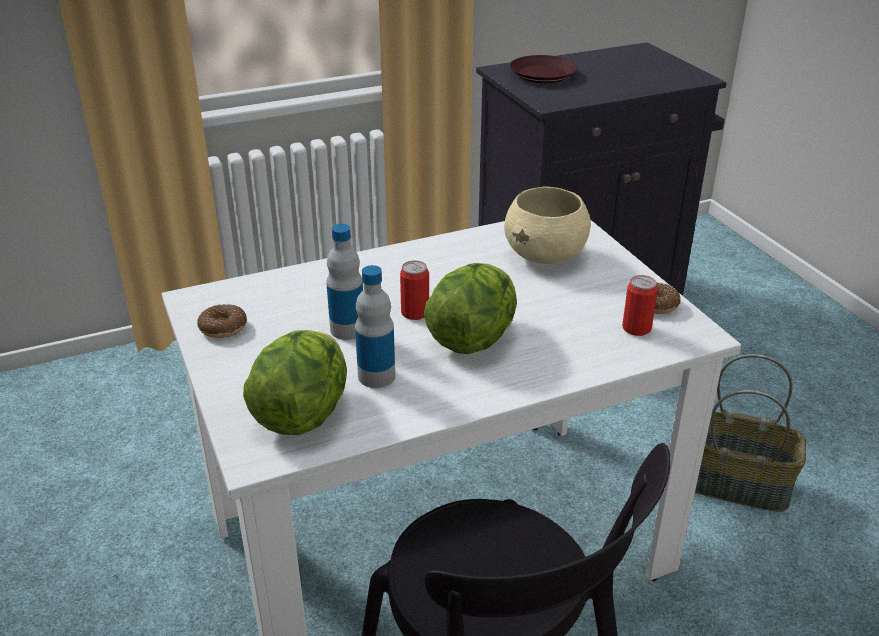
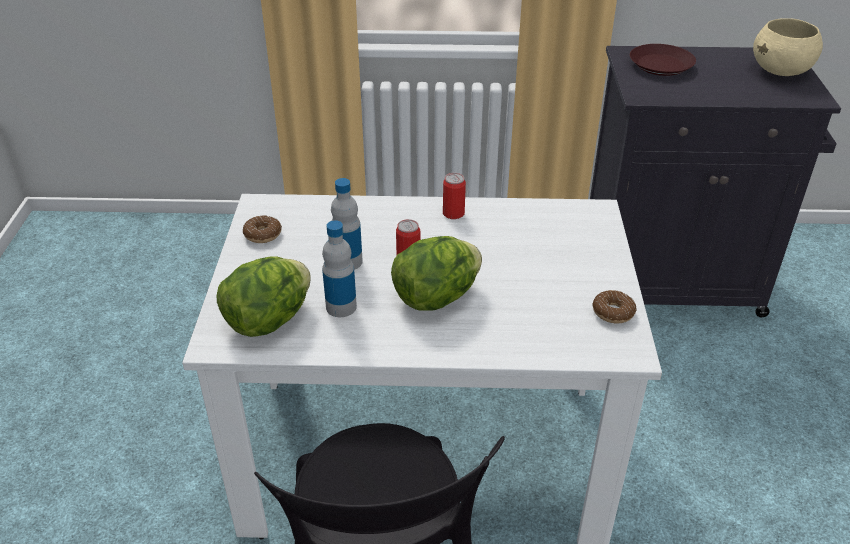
camera: 25 degrees right, 5 degrees up
beige bowl [504,186,591,264] -> beige bowl moved to [753,18,823,76]
can [622,275,658,336] -> can moved to [443,173,466,219]
basket [695,354,807,512] -> none

